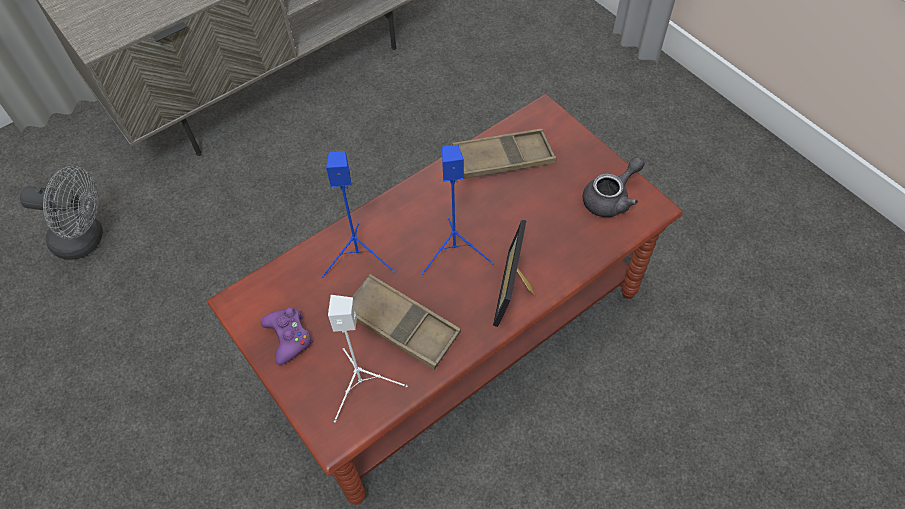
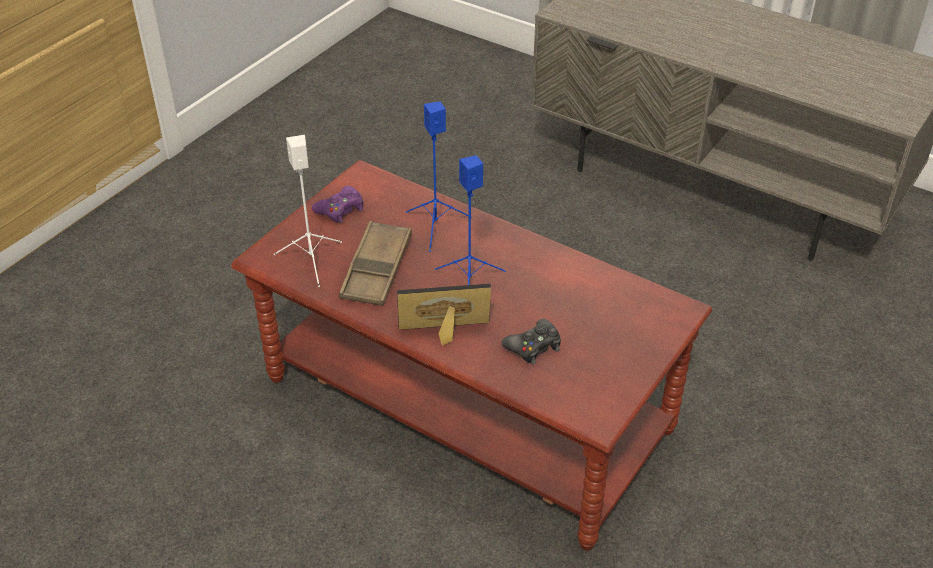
camera: 70 degrees right, 15 degrees down
grey fan [20,166,103,260] -> none
brown tray [452,129,556,179] -> none
grey teapot [583,157,645,217] -> none
none -> black game controller [501,319,561,364]

